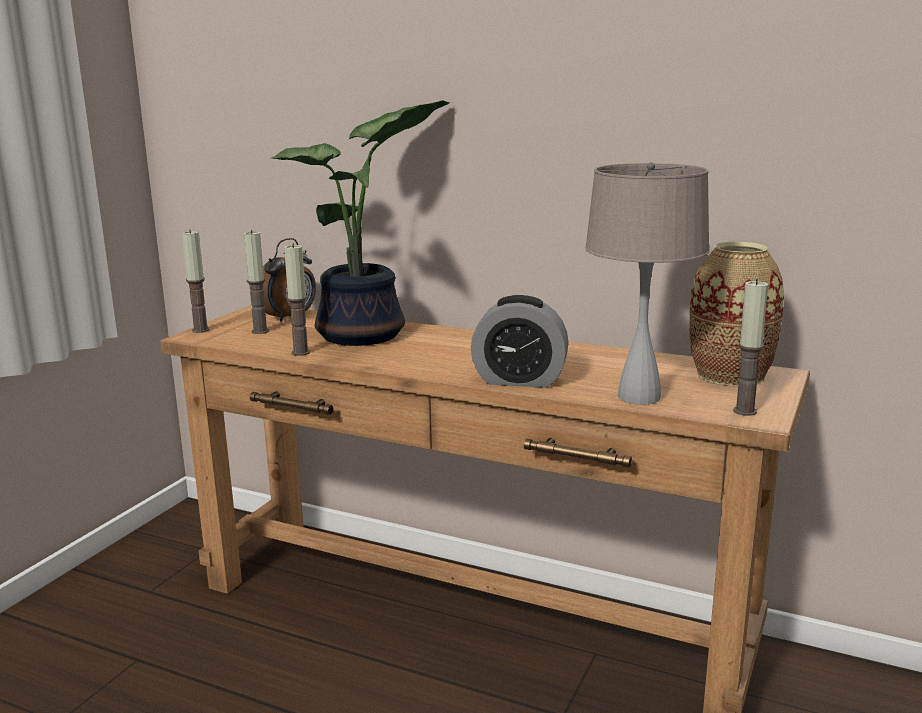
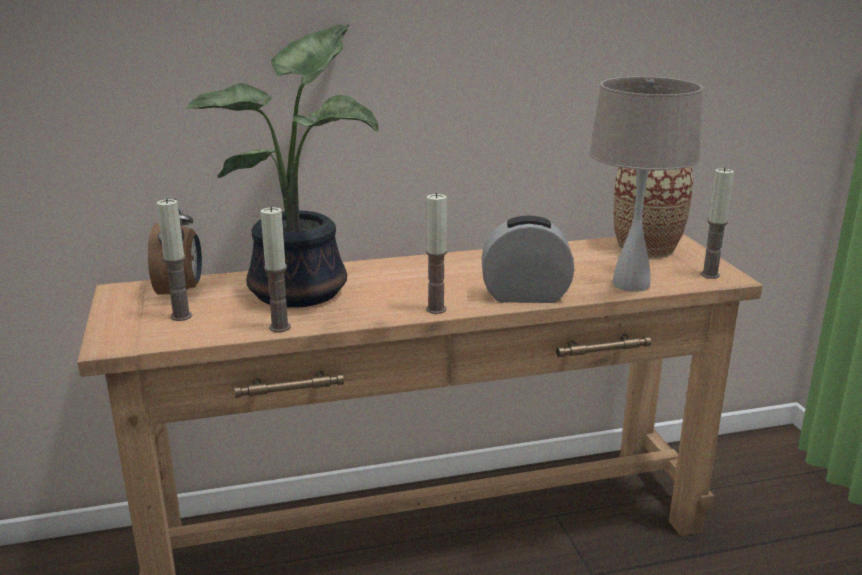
camera: 40 degrees left, 5 degrees up
candle [182,229,210,333] -> candle moved to [426,193,447,314]
alarm clock [471,295,569,388] -> alarm clock turned 150 degrees counterclockwise [481,216,574,303]

